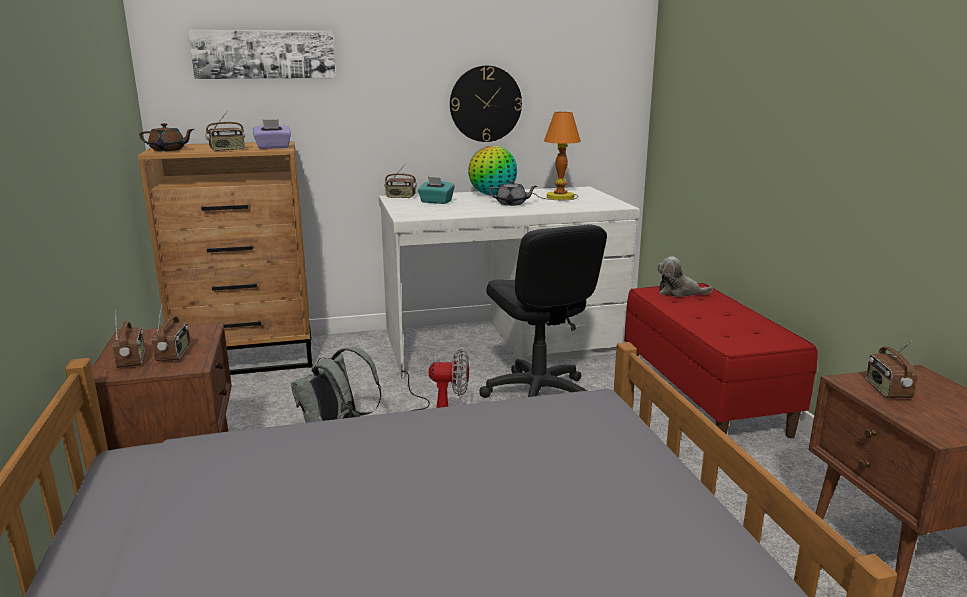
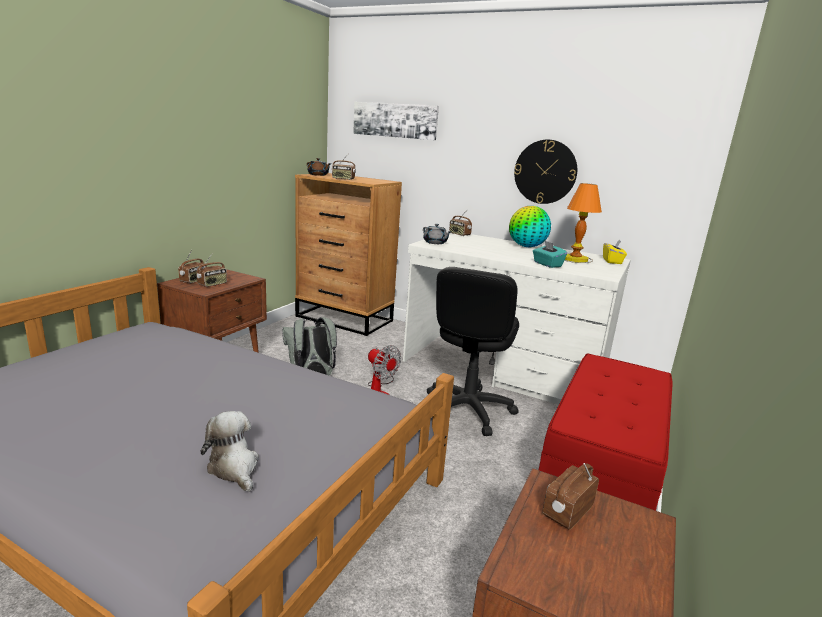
camera: 40 degrees right, 0 degrees up
purple tissue box [253,119,291,149] -> none
turquoise tissue box [418,177,455,204] -> turquoise tissue box moved to [533,241,567,268]
grey teapot [489,180,537,206] -> grey teapot moved to [423,224,451,244]
plush toy [657,256,713,297] -> plush toy moved to [201,411,259,492]
none -> yellow tissue box [603,240,627,264]

